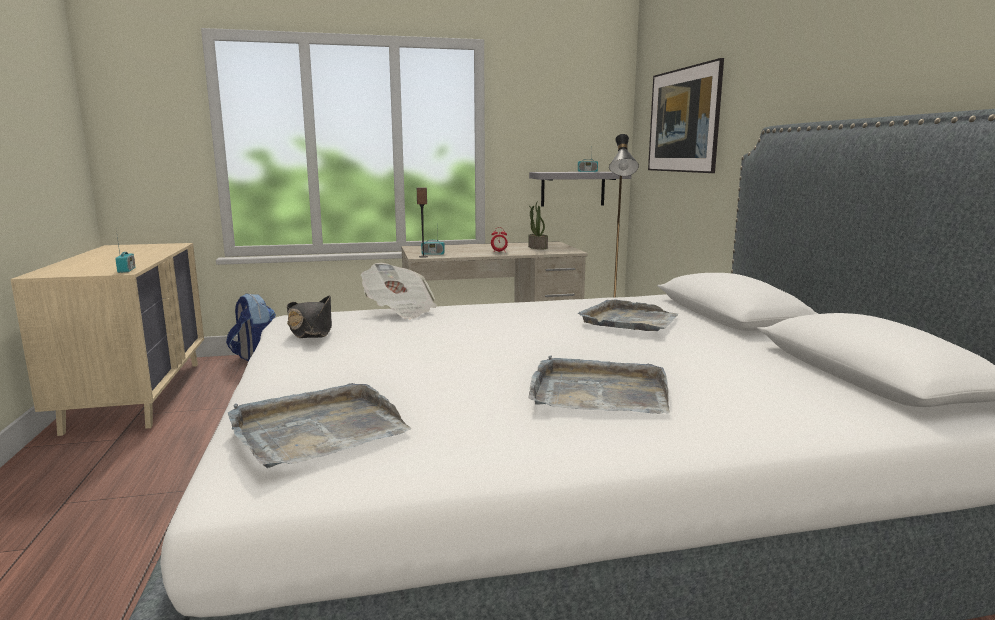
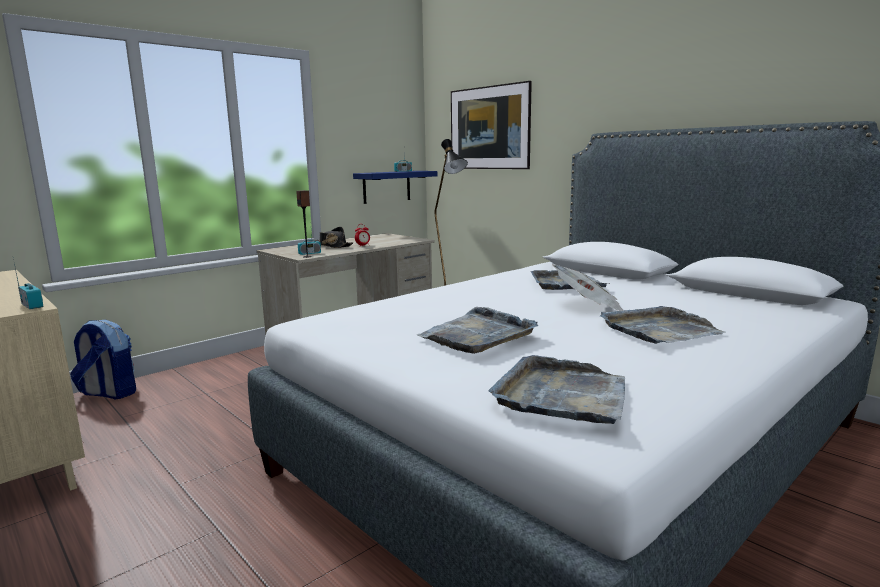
camera: 30 degrees left, 0 degrees up
black hat [287,295,332,338] -> black hat moved to [314,227,353,248]
newspaper [361,263,437,319] -> newspaper moved to [552,264,624,311]
potted plant [528,202,548,249] -> none
grey shelf [529,172,631,207] -> blue shelf [353,171,437,204]
none -> grey tray [417,307,538,354]

